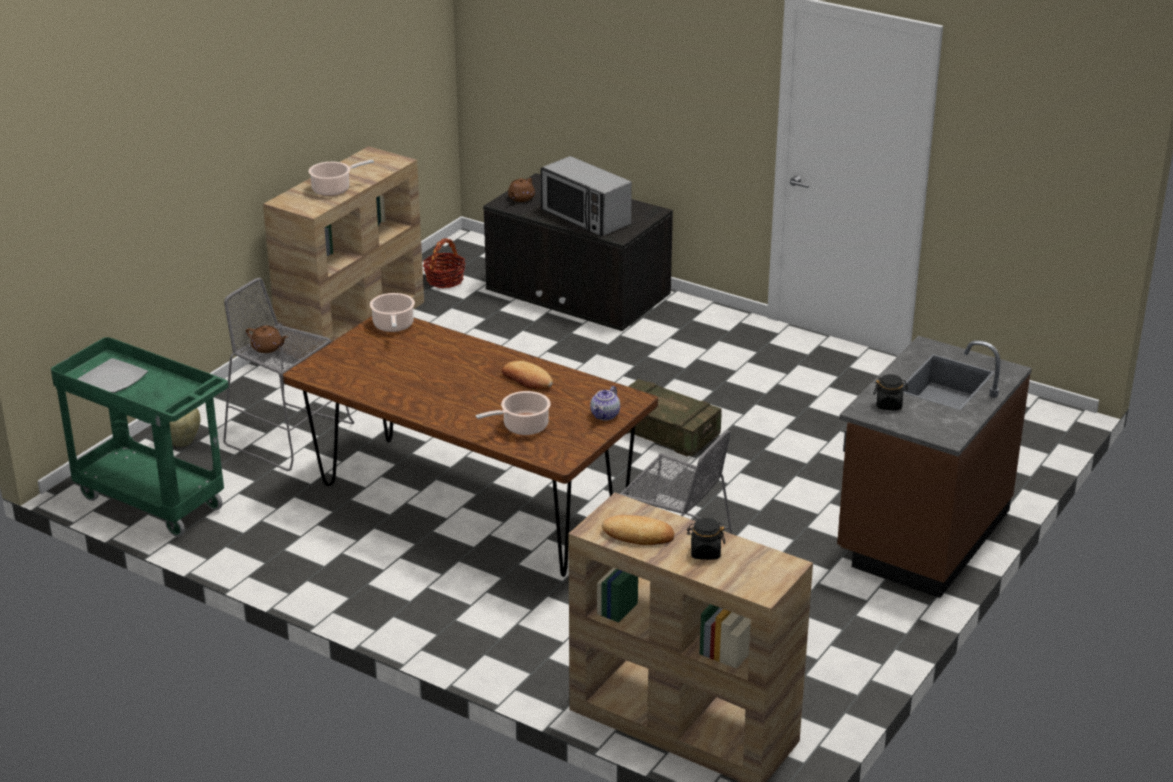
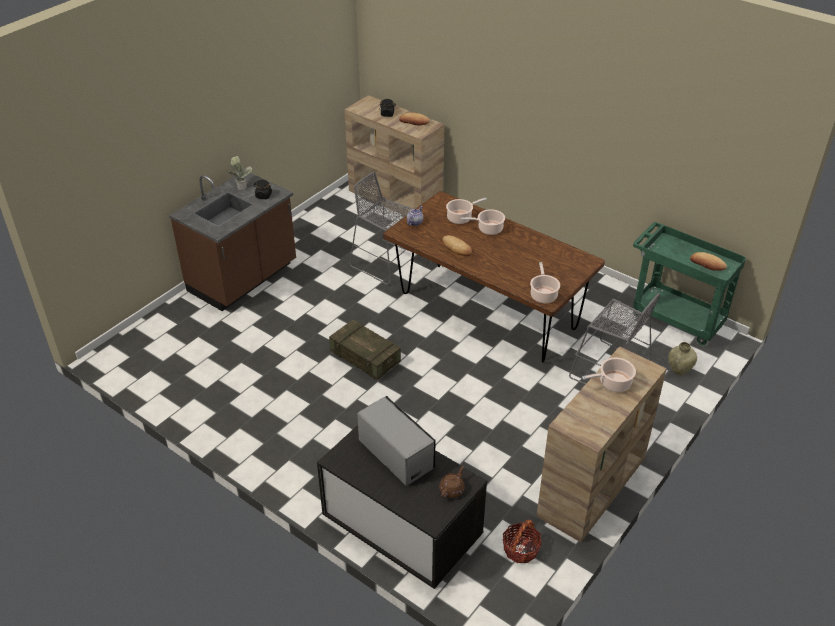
camera: 175 degrees left, 10 degrees up
plate [77,358,148,393] -> bread [690,252,727,271]
brown teapot [246,326,288,353] -> none
none -> potted plant [226,156,252,190]
none -> cooking pot [461,209,505,235]

